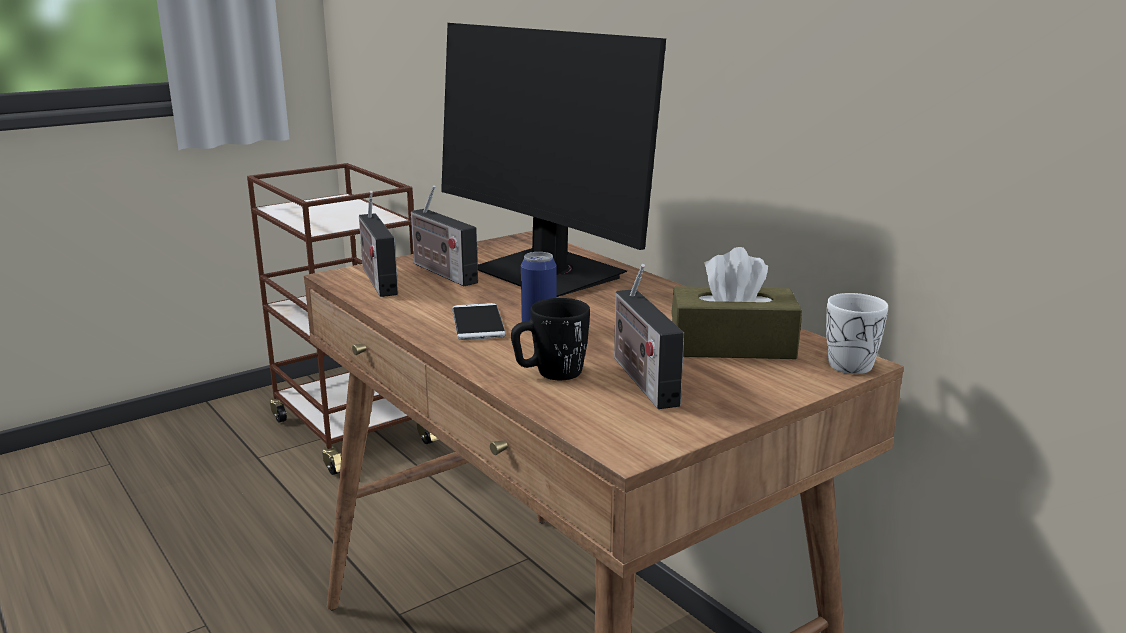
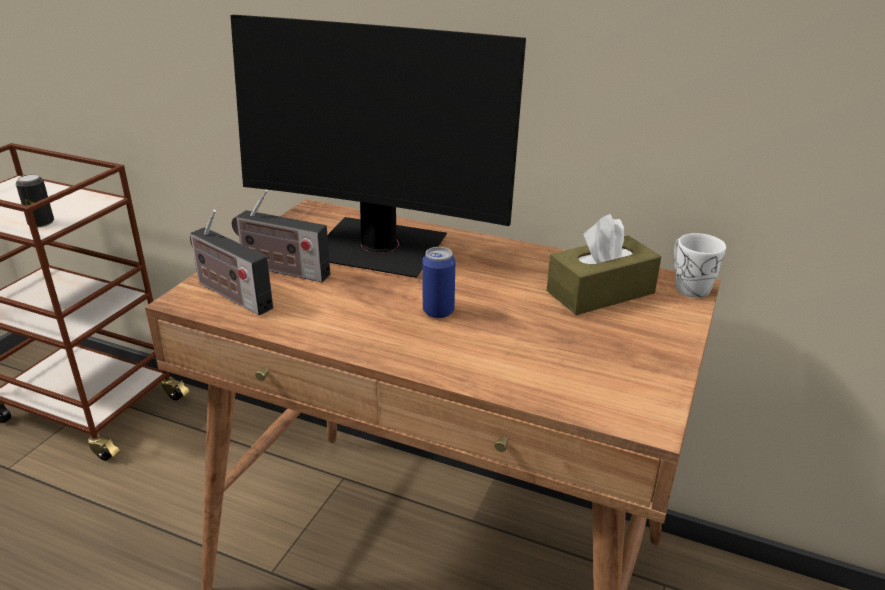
camera: 30 degrees left, 10 degrees up
phone [452,303,506,340] -> none
black mug [511,298,590,380] -> none
radio [614,264,684,409] -> none
none -> can [16,174,54,227]

